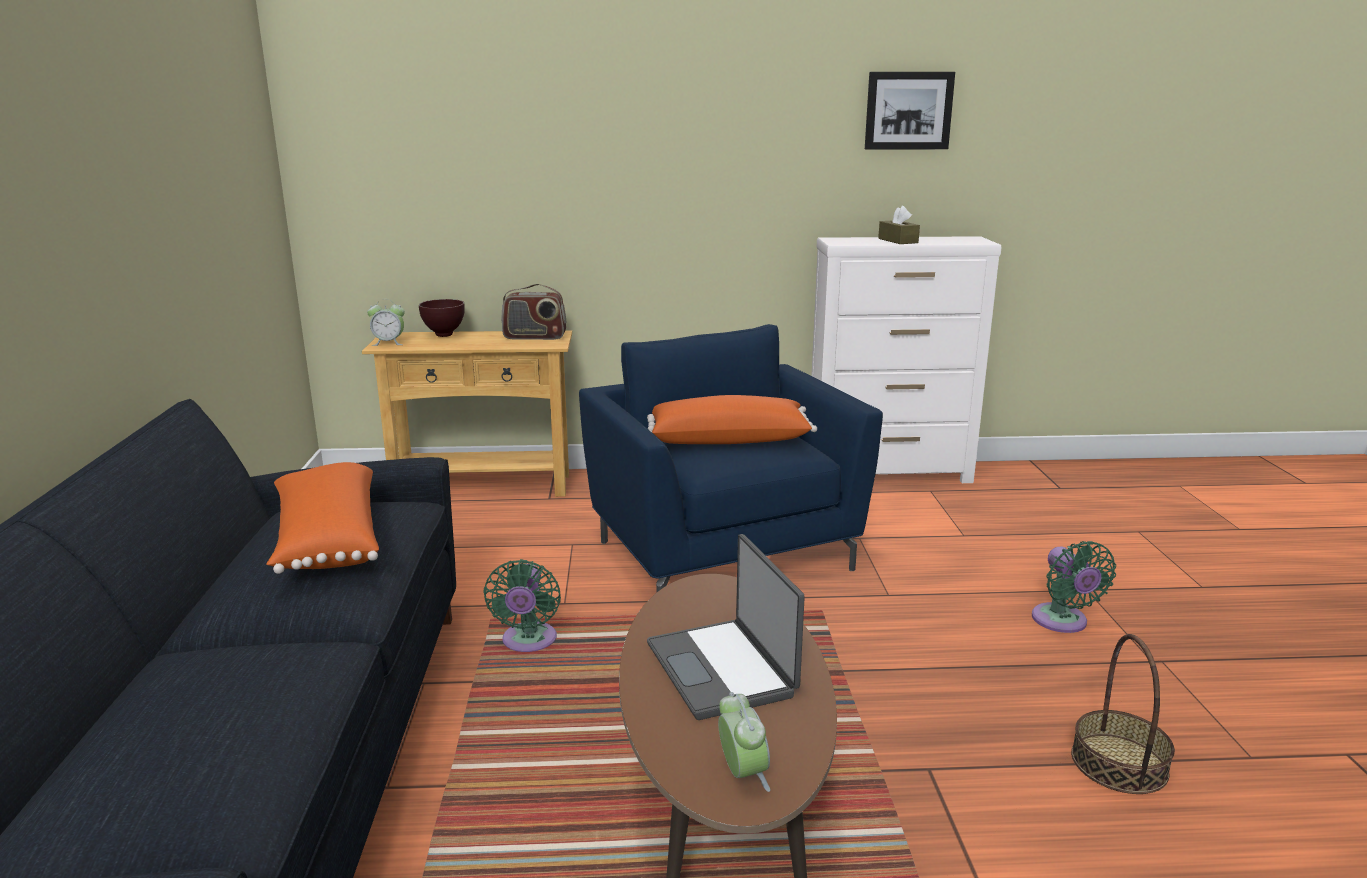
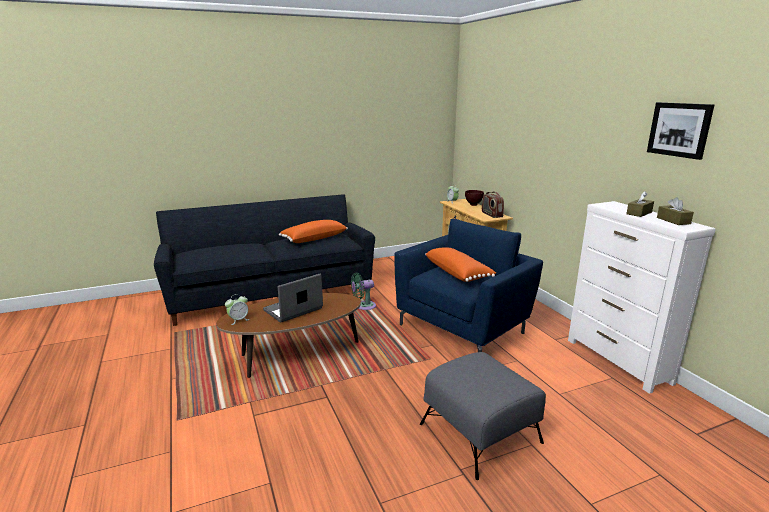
camera: 70 degrees right, 0 degrees up
green fan [1032,541,1116,633] -> grey ottoman [420,352,546,480]
basket [1071,634,1175,794] -> none
none -> brown tissue box [657,197,694,225]

